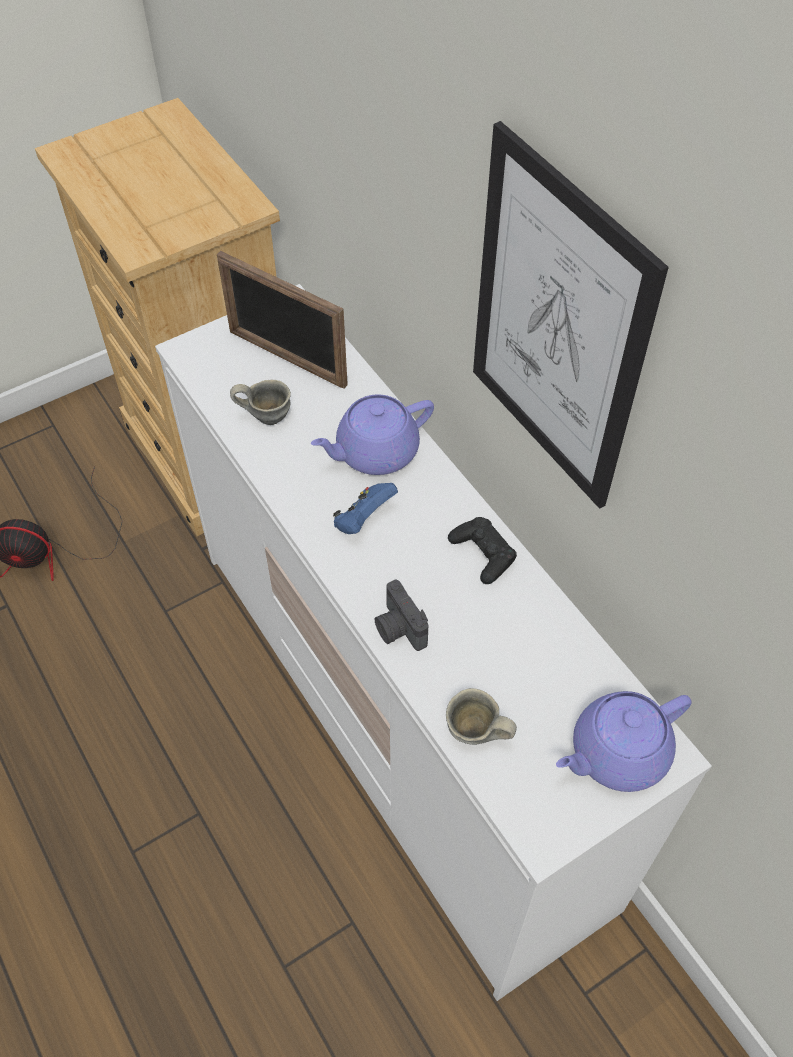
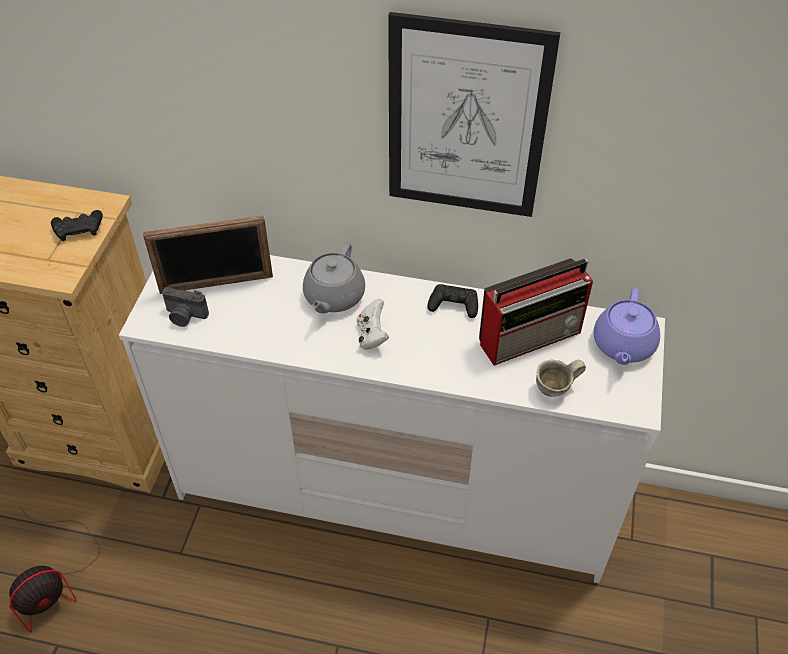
camera: 45 degrees left, 5 degrees down
grey mug [230,380,291,425] -> none
purple teapot [311,394,434,475] -> grey teapot [303,243,365,313]
blue game controller [333,483,398,534] -> white game controller [357,299,389,350]
camera [374,580,428,651] -> camera moved to [162,287,209,327]
none -> black game controller [51,210,103,241]
none -> radio [479,258,593,365]

